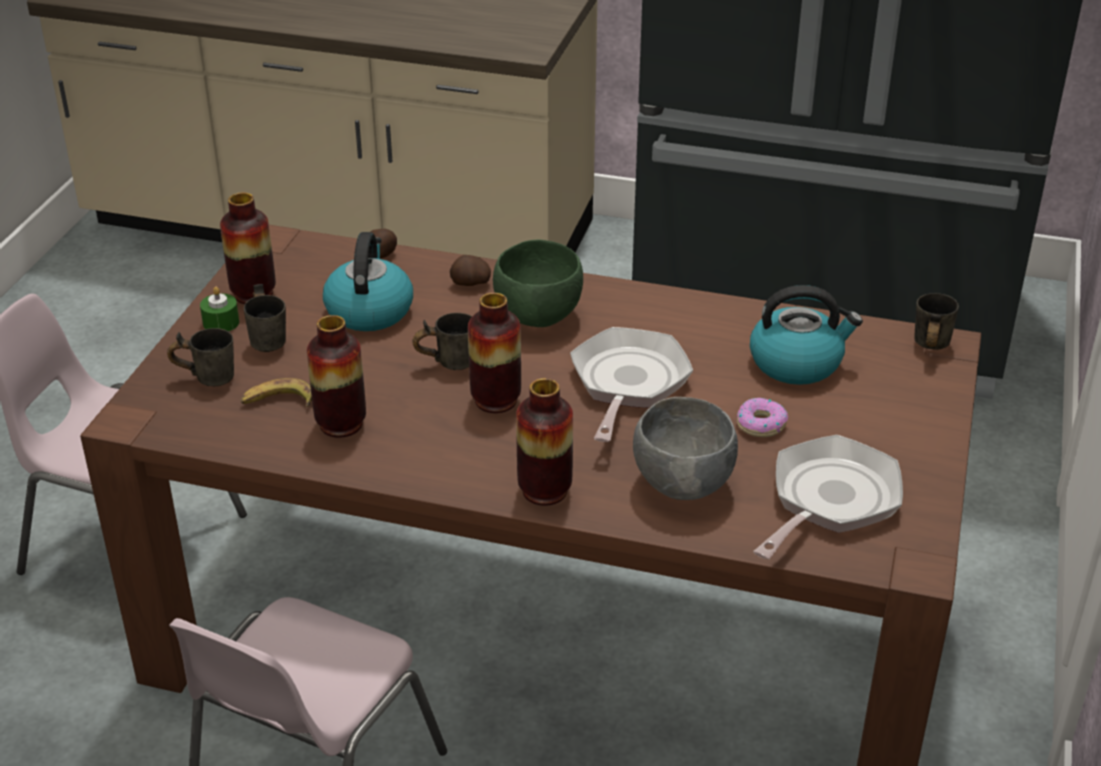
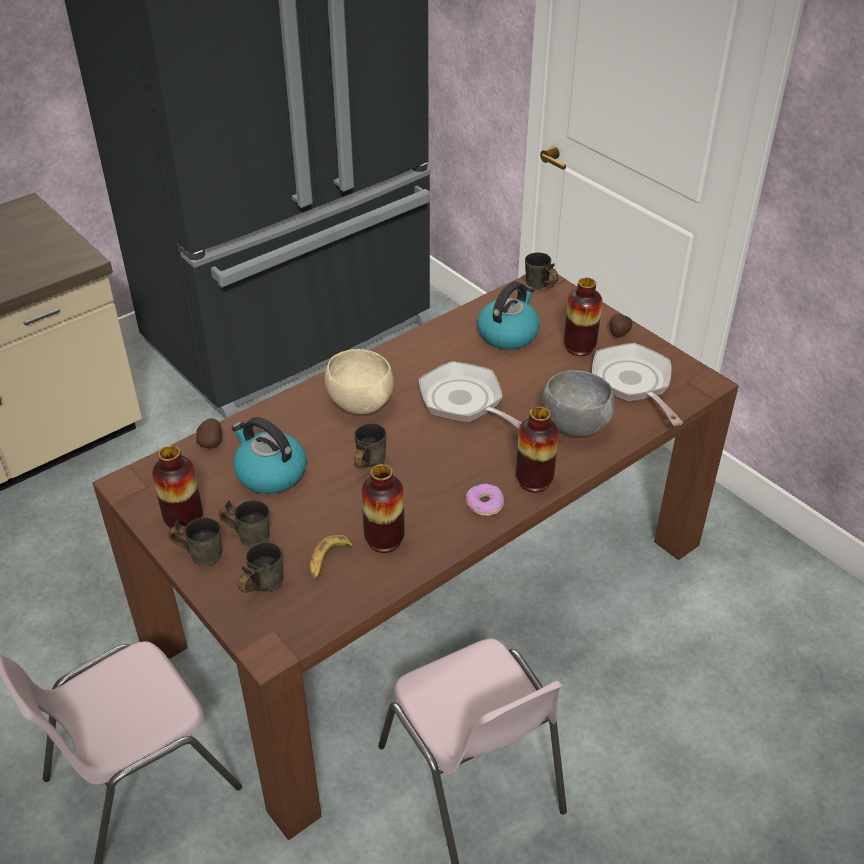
camera: 55 degrees left, 5 degrees up
green candle [200,287,239,332] -> grey mug [168,517,222,566]
potato [450,255,491,286] -> potato moved to [610,314,632,338]
vase [468,293,521,413] -> vase moved to [564,278,602,356]
green bowl [493,239,583,327] -> beige bowl [325,349,394,414]
donut [736,398,788,437] -> donut moved to [466,484,504,516]

